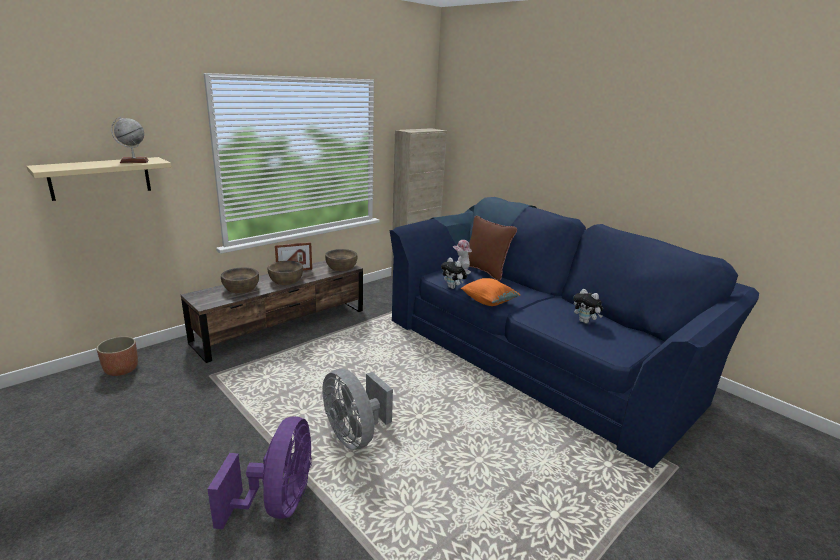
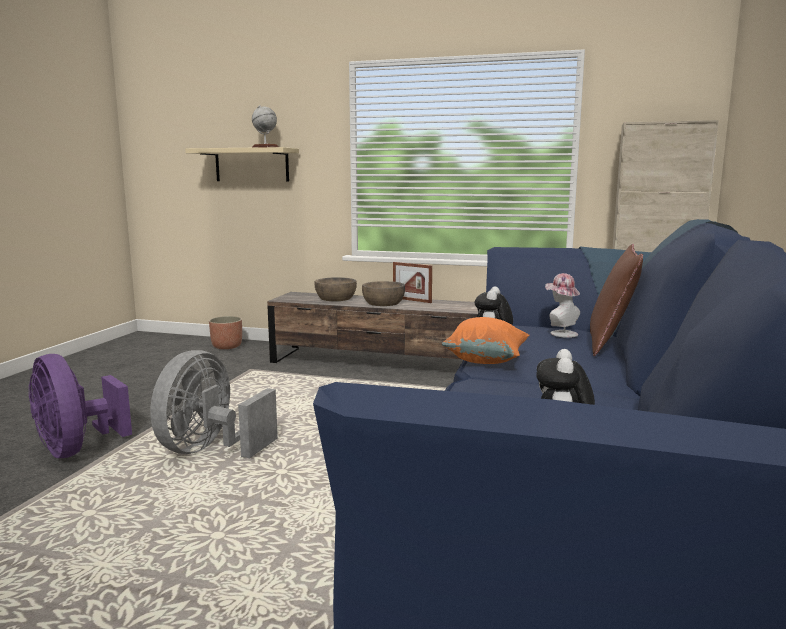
camera: 60 degrees right, 10 degrees down
purple fan [207,416,312,529] -> purple fan turned 75 degrees clockwise [29,354,132,458]
brown bowl [325,249,357,271] -> none

